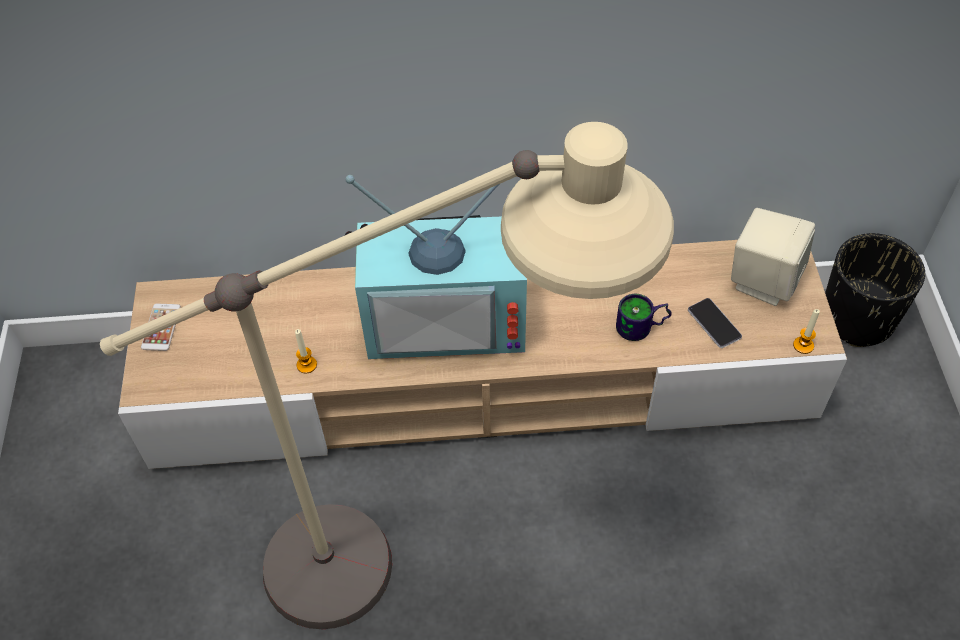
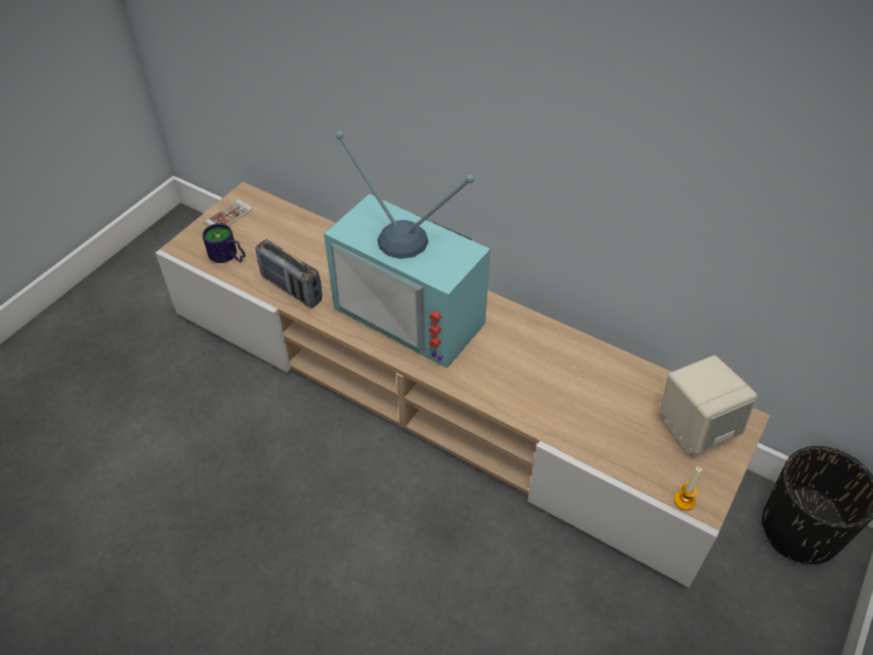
camera: 35 degrees right, 5 degrees down
beige floor lamp [100,122,674,629] -> none
candle [295,329,317,373] -> radio [255,239,322,308]
mug [616,294,672,341] -> mug moved to [202,223,246,263]
phone [688,298,742,348] -> none

